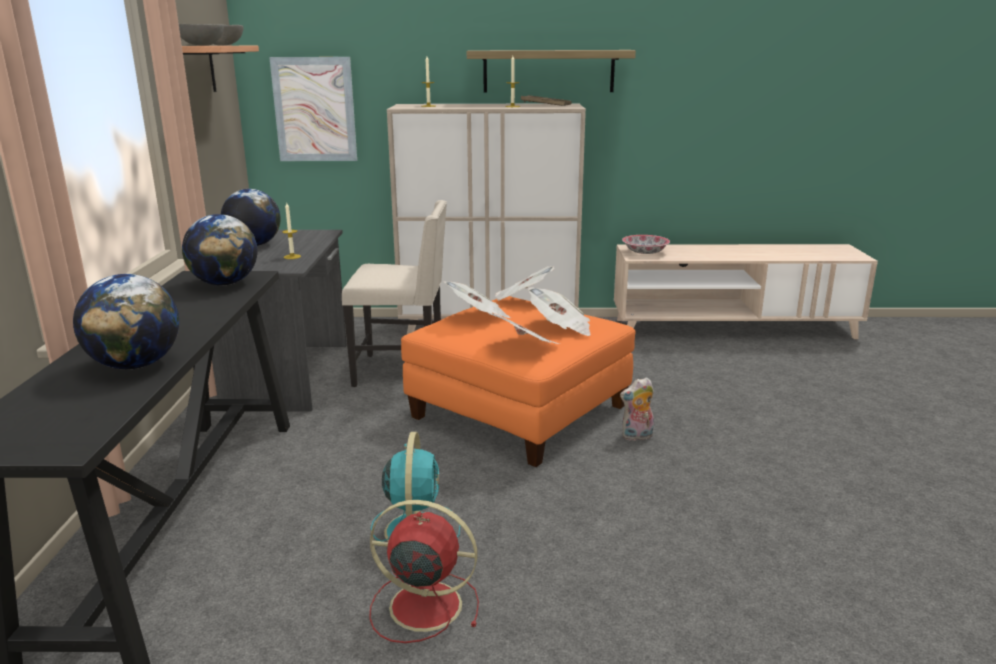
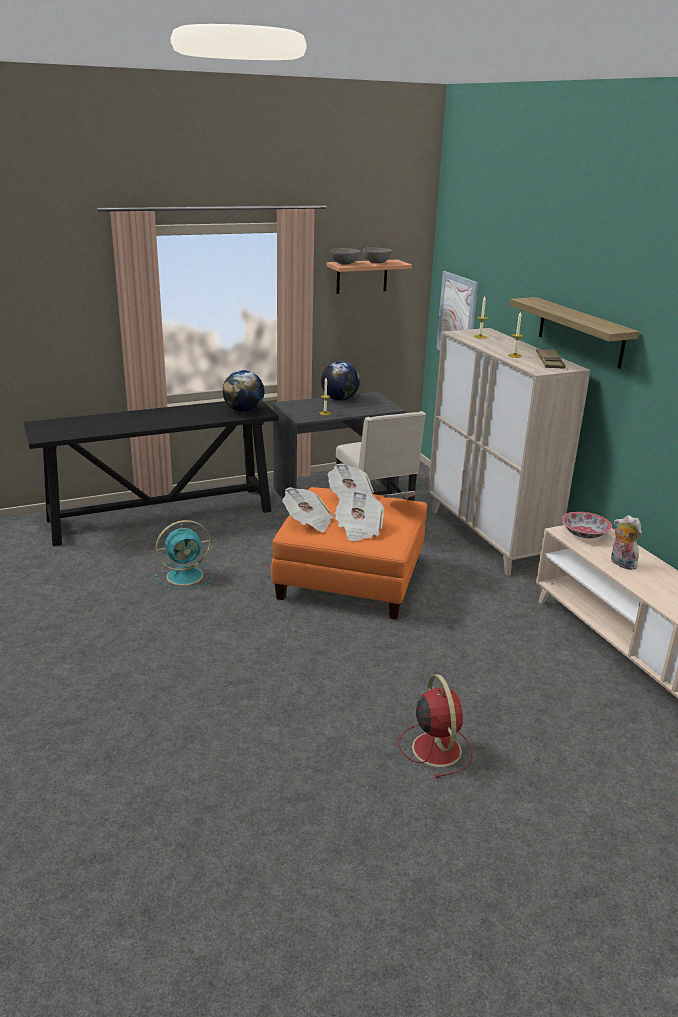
camera: 65 degrees right, 5 degrees up
globe [73,274,179,369] -> none
red fan [369,500,479,643] -> red fan moved to [399,674,472,778]
plush toy [620,377,654,441] -> plush toy moved to [611,515,642,570]

